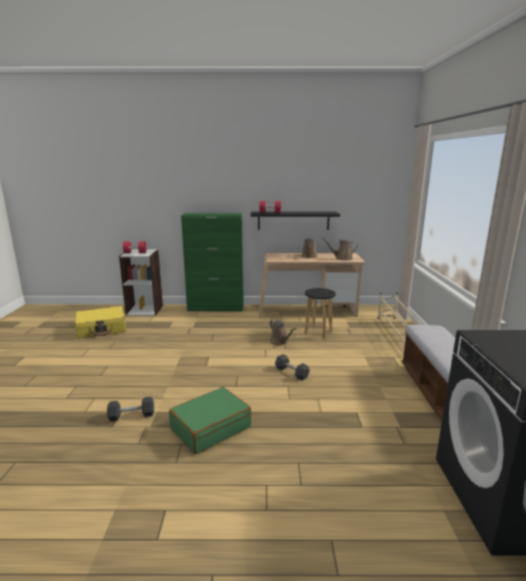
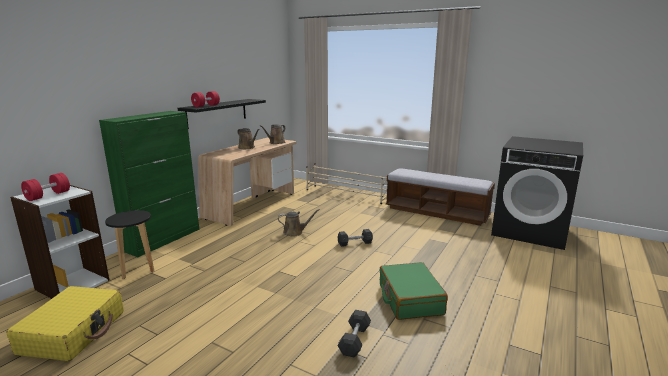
camera: 60 degrees left, 0 degrees up
black stool [304,288,336,339] -> black stool moved to [105,210,154,279]

